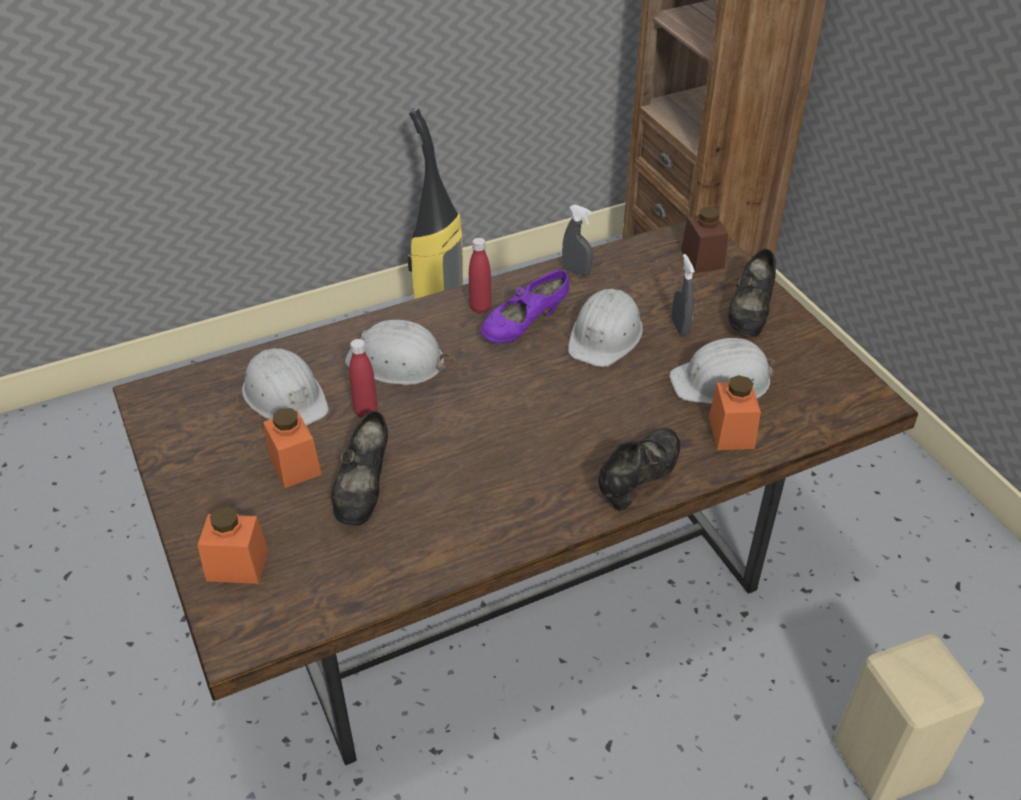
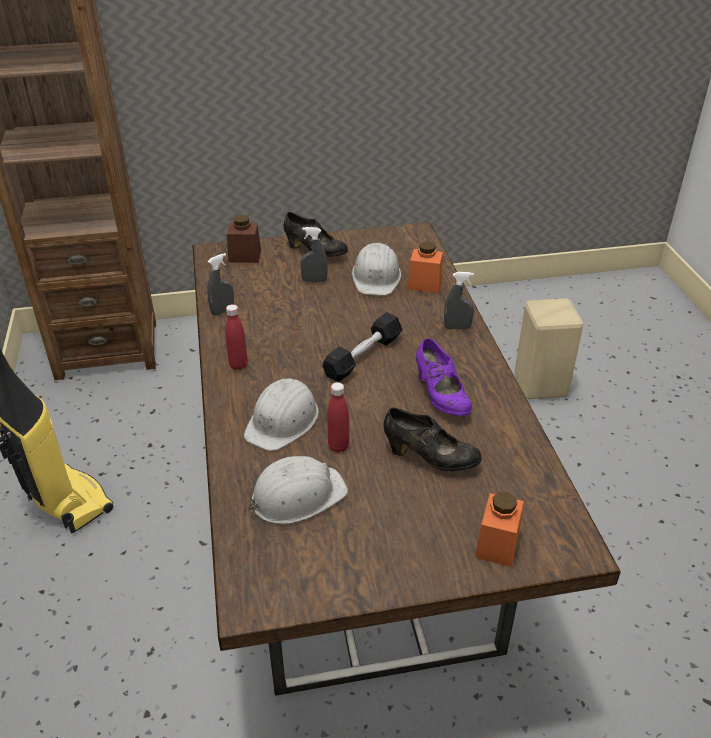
camera: 75 degrees left, 5 degrees down
orange jar [263,408,322,488] -> none
purple shoe [480,270,569,343] -> purple shoe moved to [416,338,472,416]
white hard hat [568,289,643,367] -> none
black shoe [598,428,680,511] -> grey spray bottle [444,272,474,330]
none -> black dumbbell [322,312,402,382]

